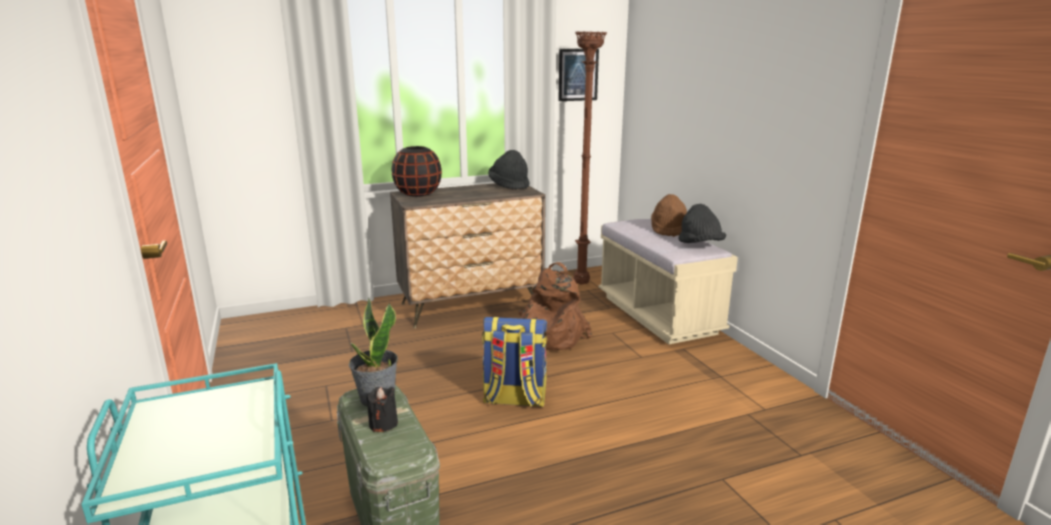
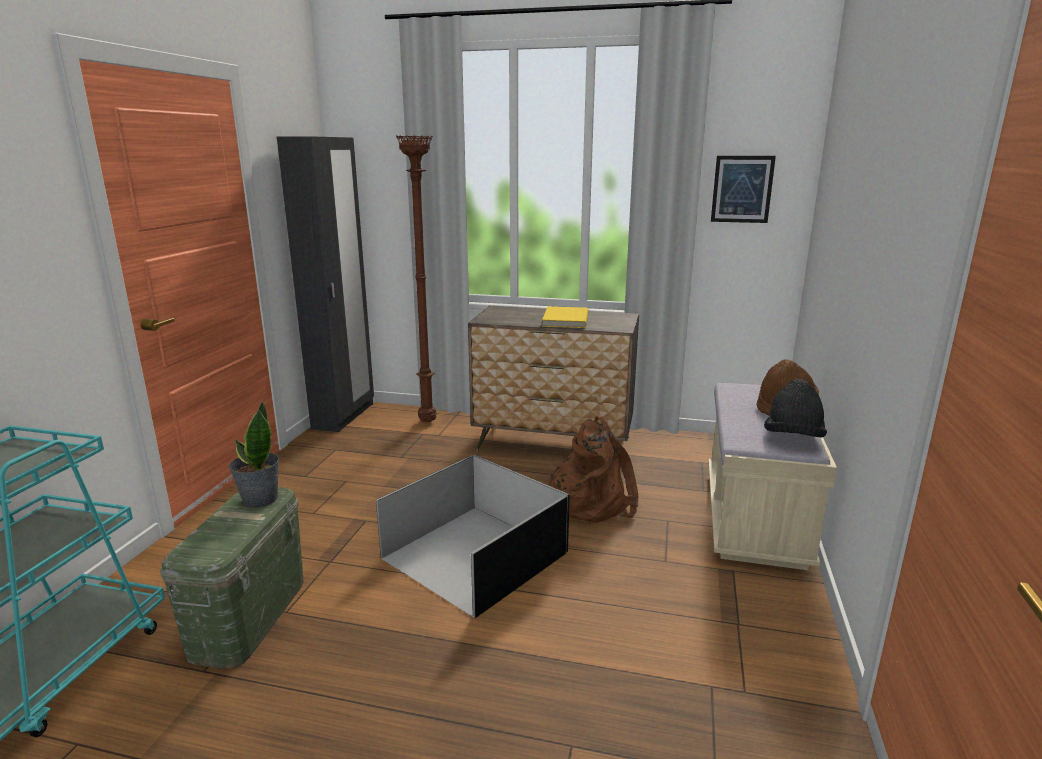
camera: 35 degrees right, 0 degrees up
black candle [367,387,398,432] -> none
black vase [392,146,442,197] -> none
backpack [482,317,547,407] -> black storage box [376,454,570,618]
black hat [488,150,530,189] -> none
brown floor lamp [574,31,607,285] -> brown floor lamp moved to [396,135,437,422]
none -> black wardrobe [277,136,374,432]
none -> yellow book [542,306,589,328]

